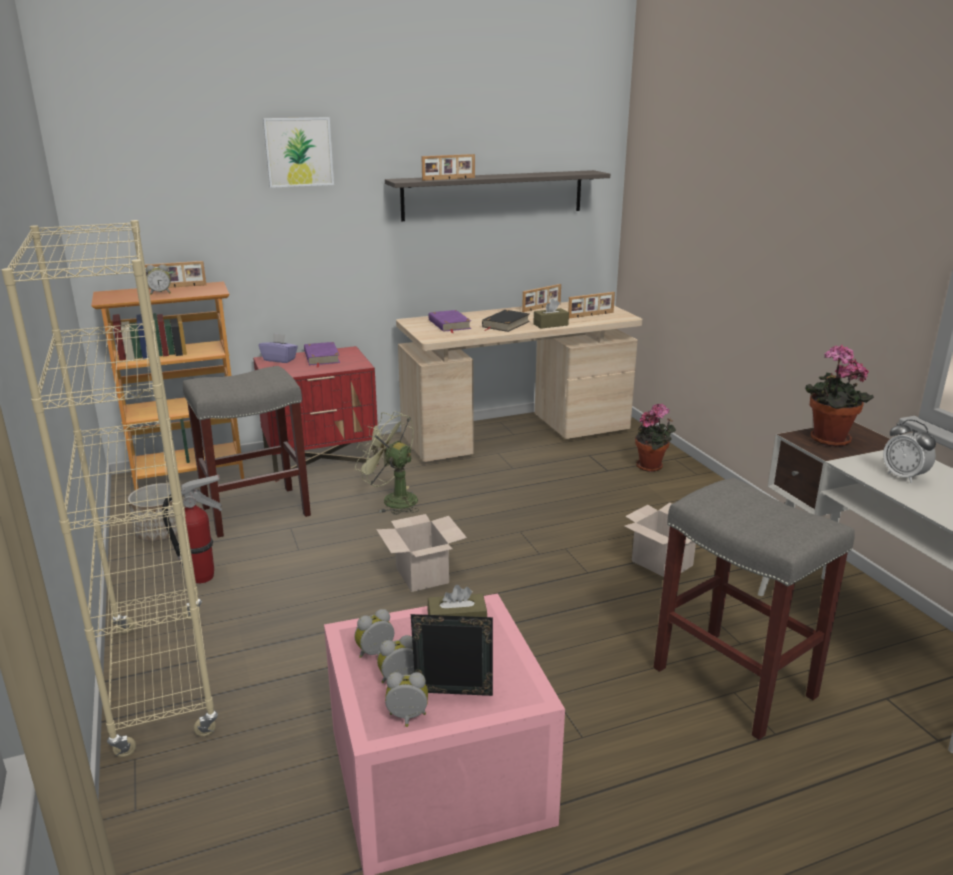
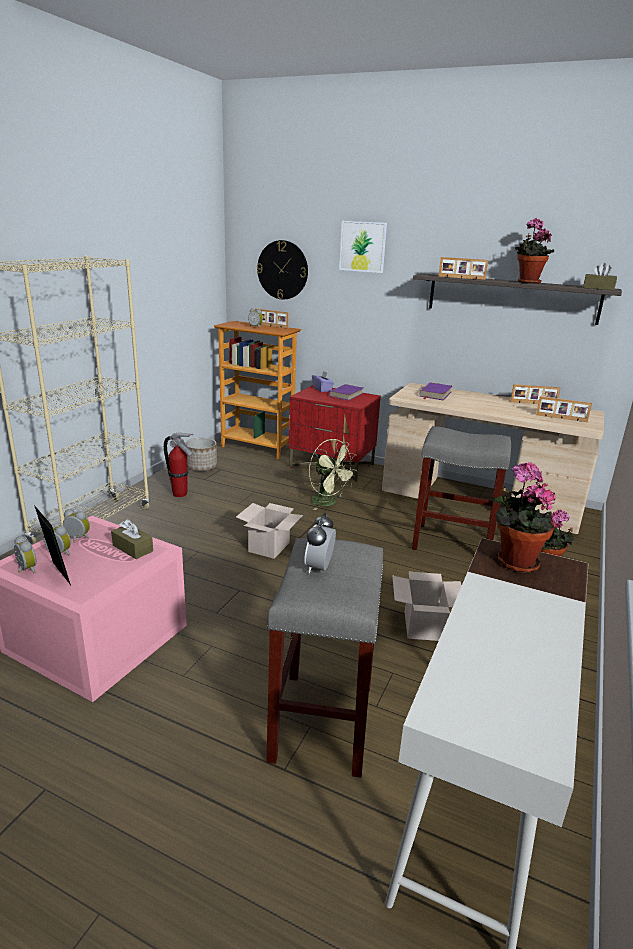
camera: 45 degrees right, 0 degrees up
grey stool [183,366,311,538] -> grey stool moved to [412,426,511,550]
green fan [355,411,419,515] -> green fan turned 150 degrees clockwise [309,439,358,510]
black book [482,310,530,332] -> none
brown tissue box [533,299,569,329] -> brown tissue box moved to [583,263,617,290]
alarm clock [883,420,936,483] -> alarm clock moved to [304,512,336,573]
none -> wall clock [257,240,308,300]
none -> potted plant [515,218,554,284]

